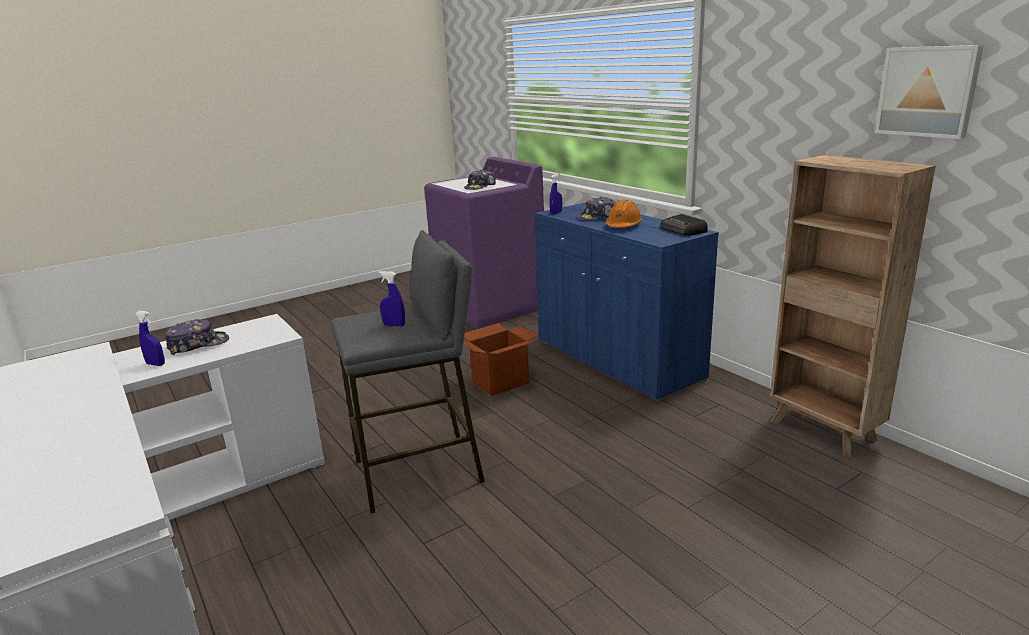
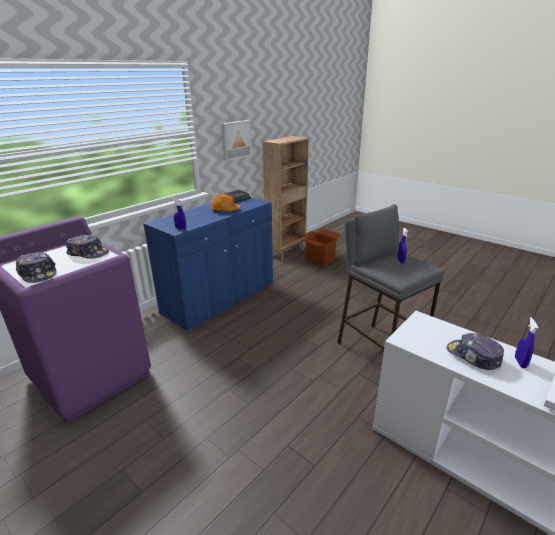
camera: 105 degrees left, 5 degrees up
cardboard box [463,323,538,396] -> cardboard box moved to [301,228,342,266]
cap [577,197,616,221] -> cap moved to [16,252,57,283]
picture [875,45,984,139] -> picture moved to [221,120,252,161]

